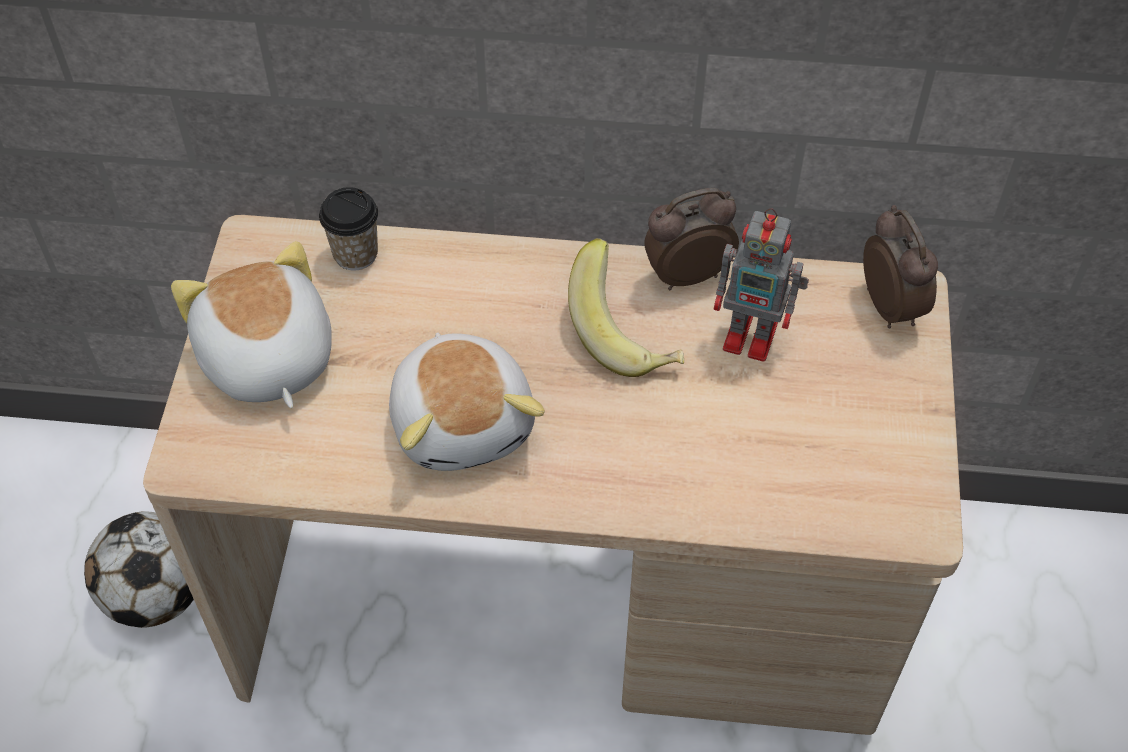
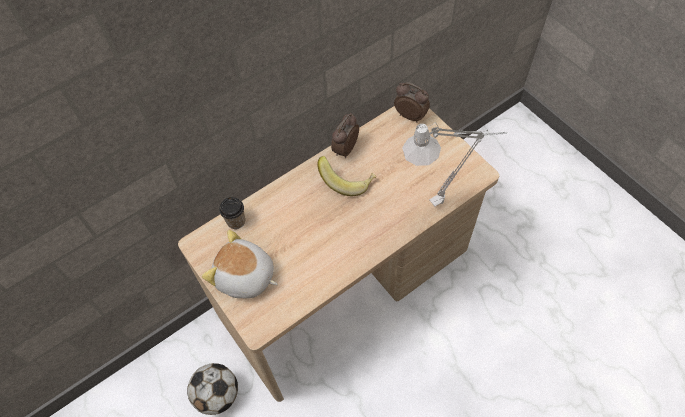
camera: 40 degrees left, 5 degrees up
plush toy [389,332,545,471] -> none
toy robot [713,208,809,362] -> none
none -> grey table lamp [402,122,508,207]

